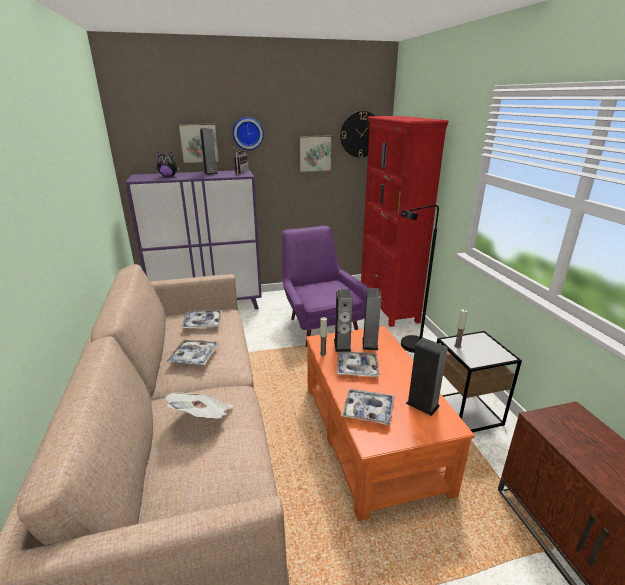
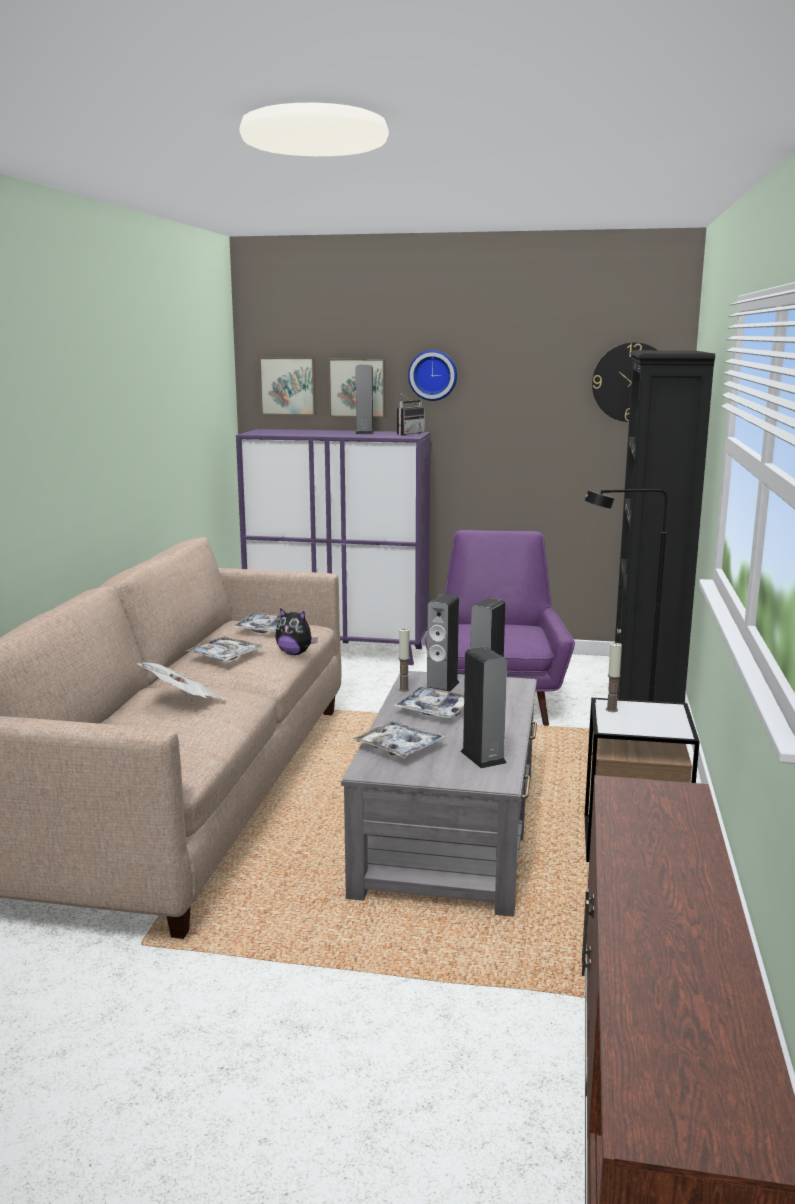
camera: 25 degrees right, 10 degrees down
plush toy [157,152,180,177] -> plush toy moved to [275,608,318,655]
picture [298,135,332,172] -> picture moved to [259,357,316,416]
orange coffee table [306,326,475,521] -> grey coffee table [341,671,537,917]
red bookcase [361,116,449,327] -> black bookcase [615,350,715,703]

